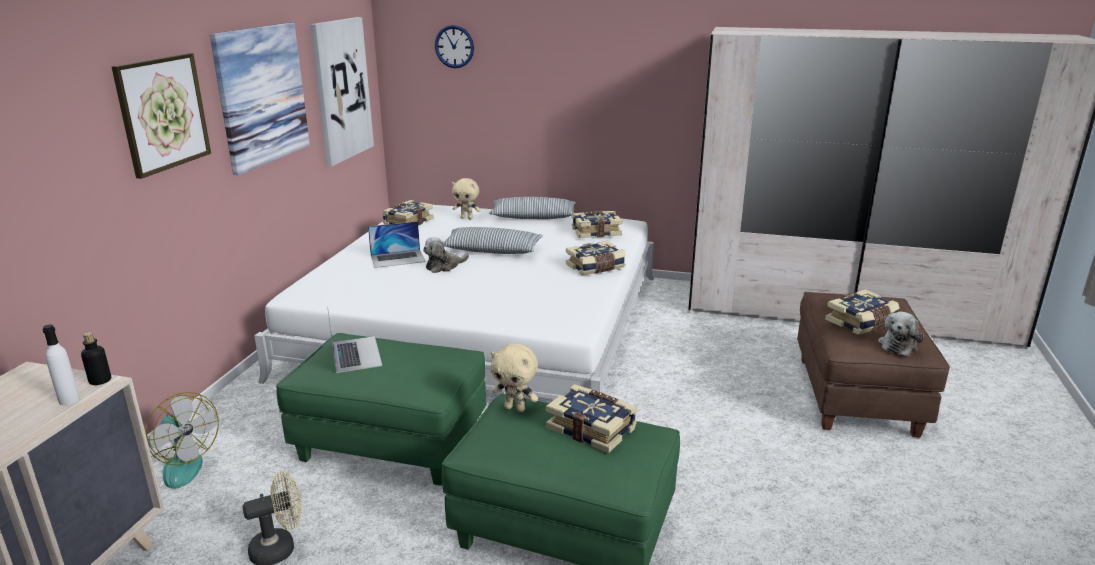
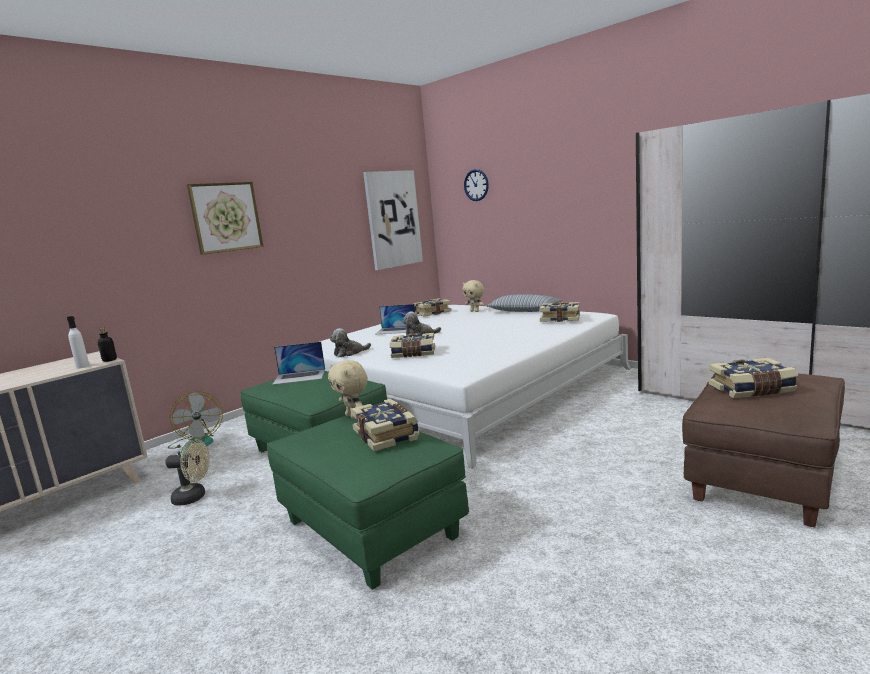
camera: 30 degrees right, 10 degrees down
picture [210,23,310,175] -> none
laptop [327,307,382,373] -> laptop turned 75 degrees clockwise [272,342,325,385]
pillow [443,227,543,254] -> none
book [566,241,626,276] -> book moved to [390,333,435,358]
plush toy [878,312,924,356] -> plush toy moved to [330,328,371,357]

